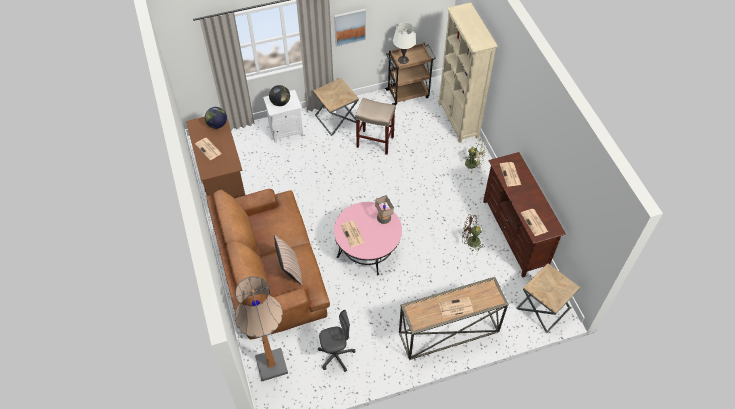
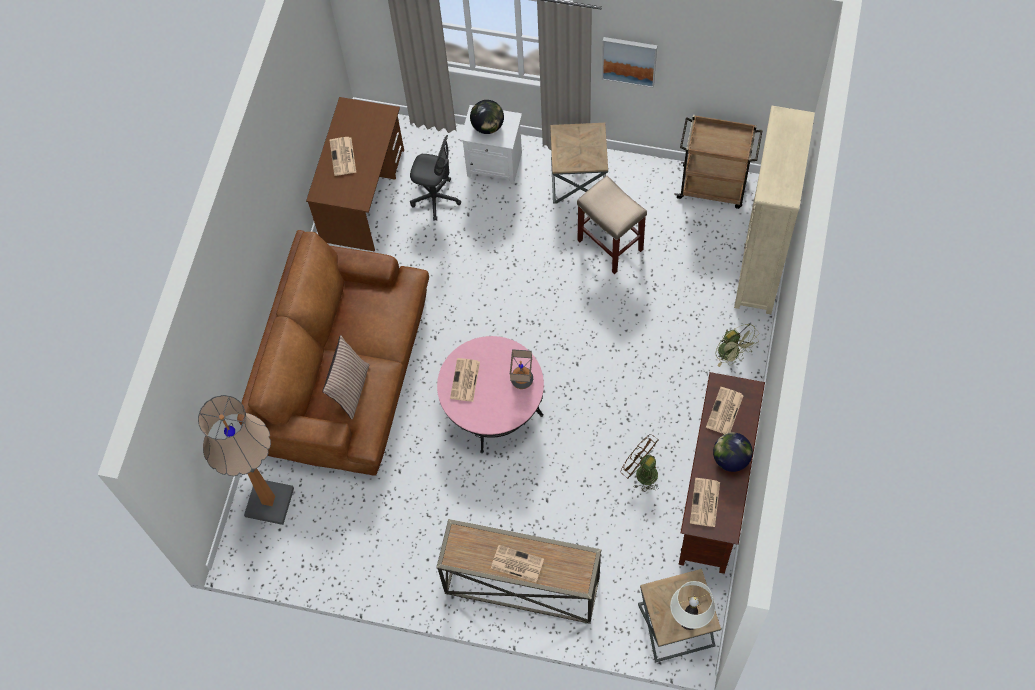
camera: 35 degrees right, 10 degrees up
globe [205,107,227,129] -> globe moved to [713,433,753,472]
grey office chair [318,310,356,372] -> grey office chair moved to [410,135,461,221]
white table lamp [393,23,416,64] -> white table lamp moved to [670,581,715,630]

